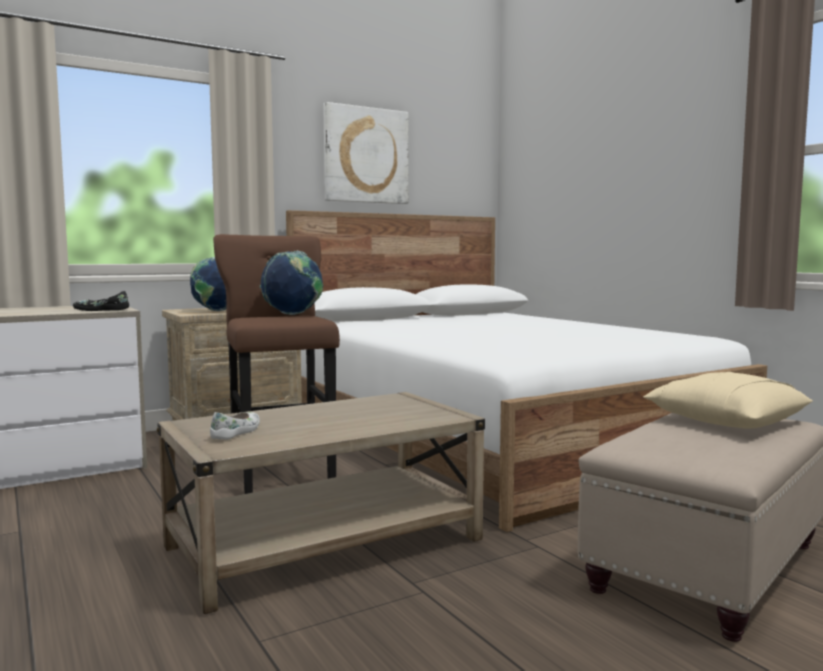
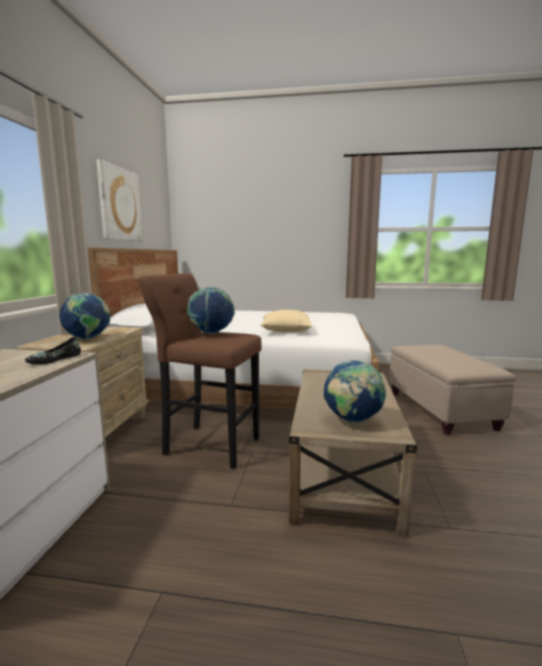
camera: 50 degrees left, 5 degrees up
white shoe [210,412,260,440] -> globe [323,360,386,423]
beige pillow [643,372,813,428] -> beige pillow moved to [260,310,312,332]

